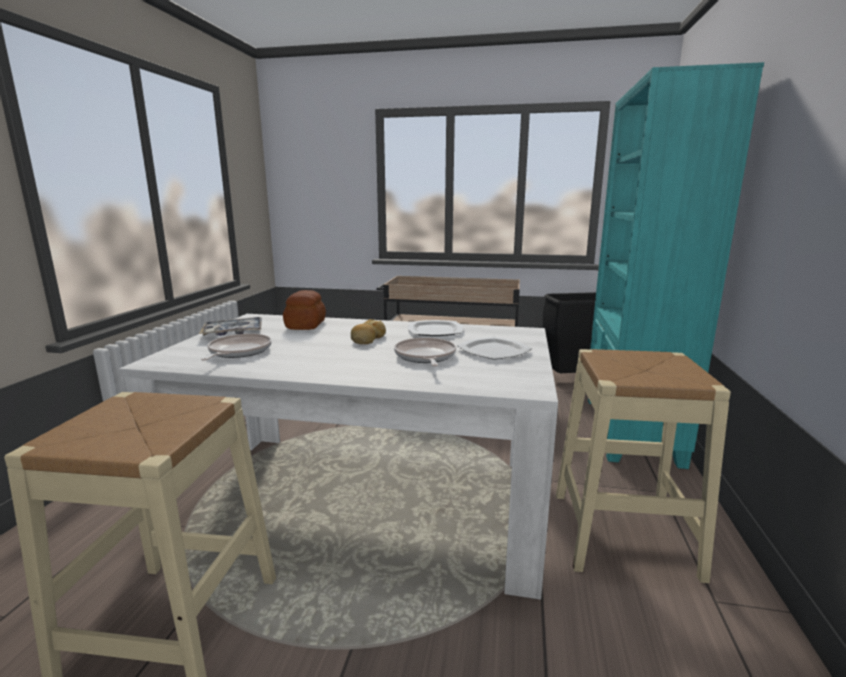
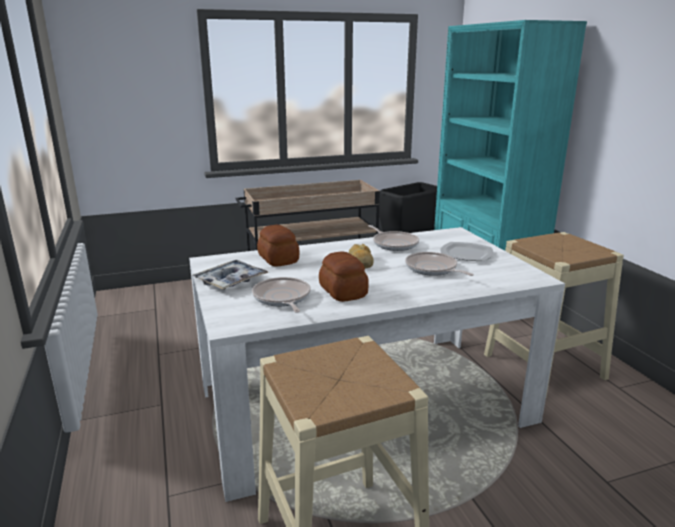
camera: 30 degrees left, 5 degrees up
plate [407,320,463,336] -> frying pan [368,225,419,251]
none -> bread [319,251,369,302]

